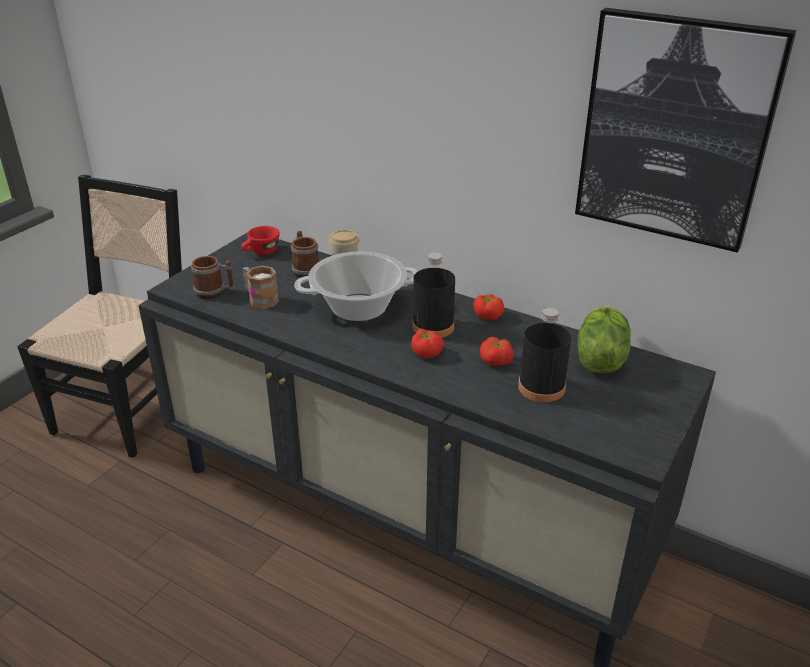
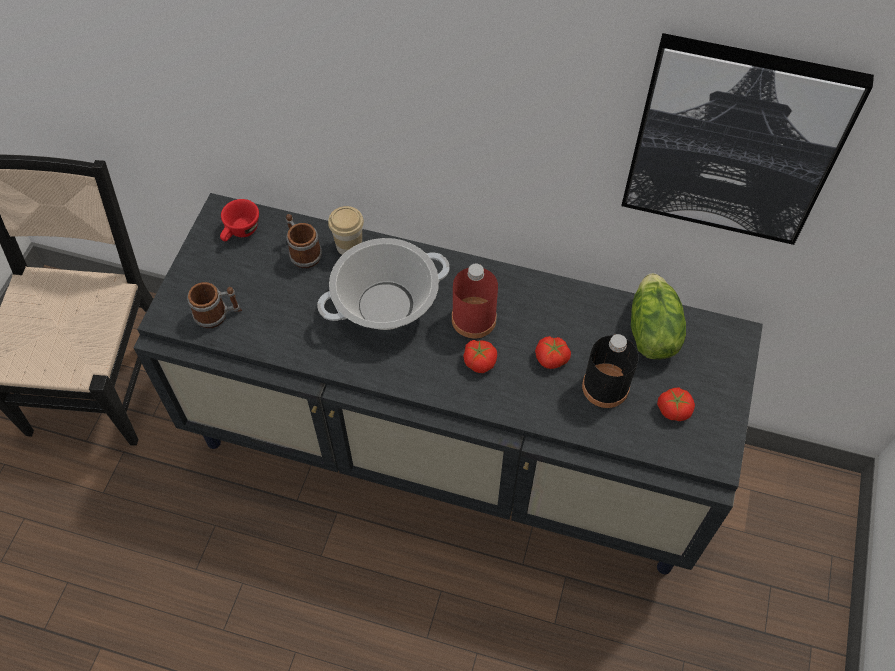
camera: 15 degrees left, 25 degrees up
mug [243,266,279,309] -> none
black bottle [412,252,455,338] -> red bottle [452,264,498,338]
tomato [473,294,504,320] -> tomato moved to [657,387,695,421]

